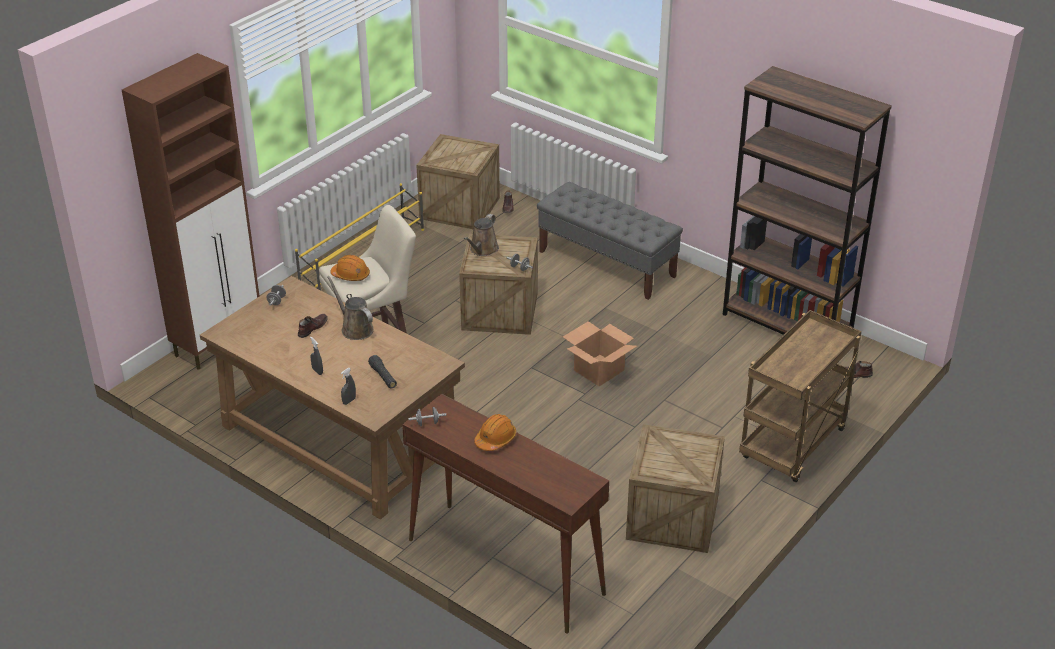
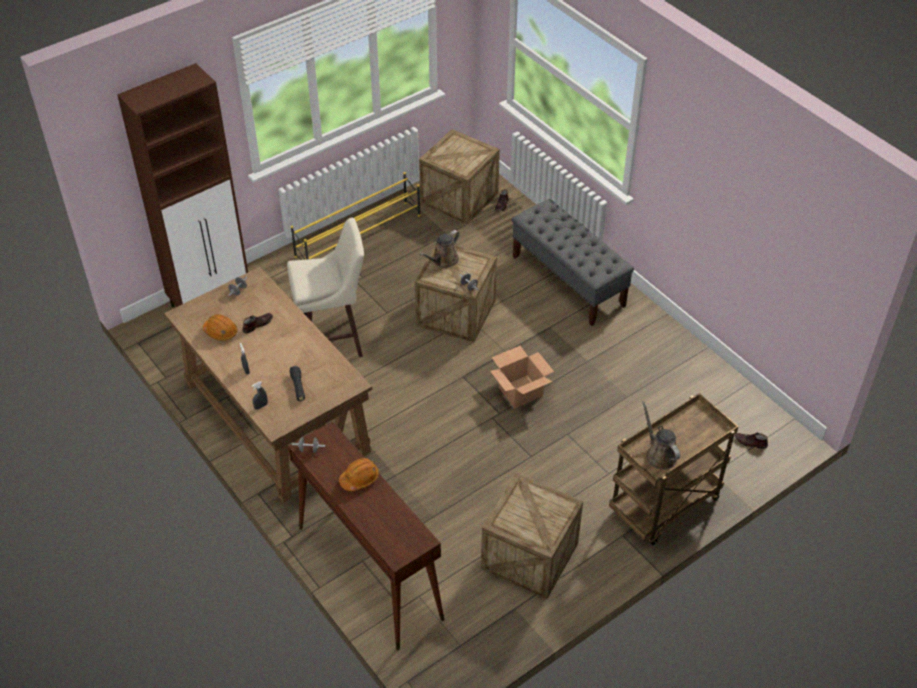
camera: 15 degrees right, 10 degrees up
brown watering can [327,276,374,340] -> brown watering can moved to [642,401,680,470]
orange hard hat [330,255,370,281] -> orange hard hat moved to [203,314,238,341]
brown bookcase [723,66,892,335] -> none

